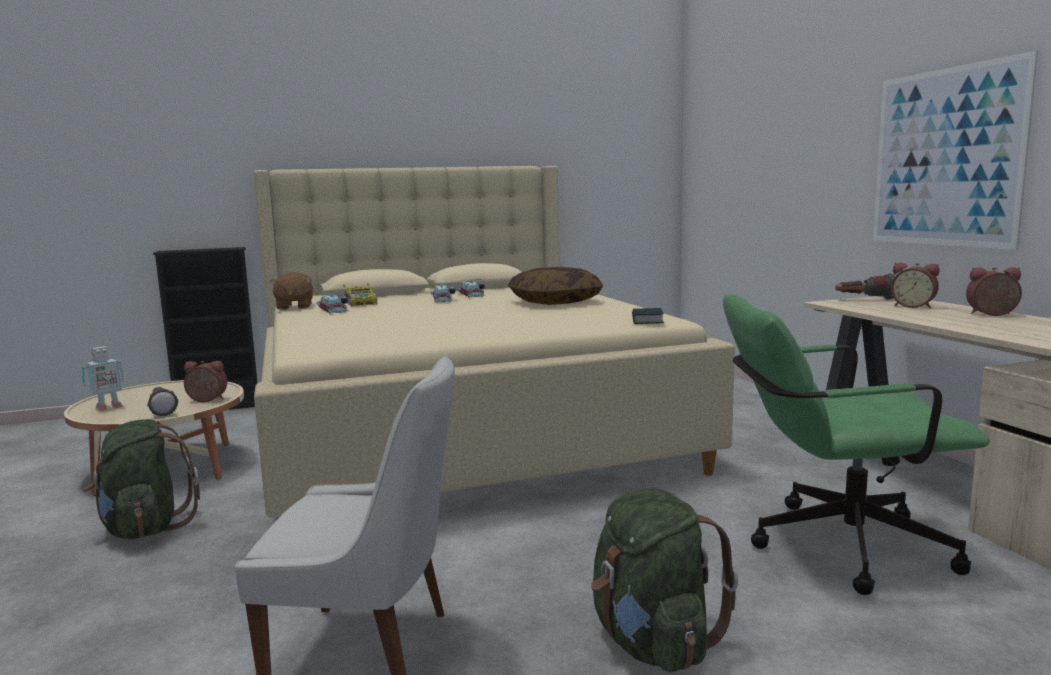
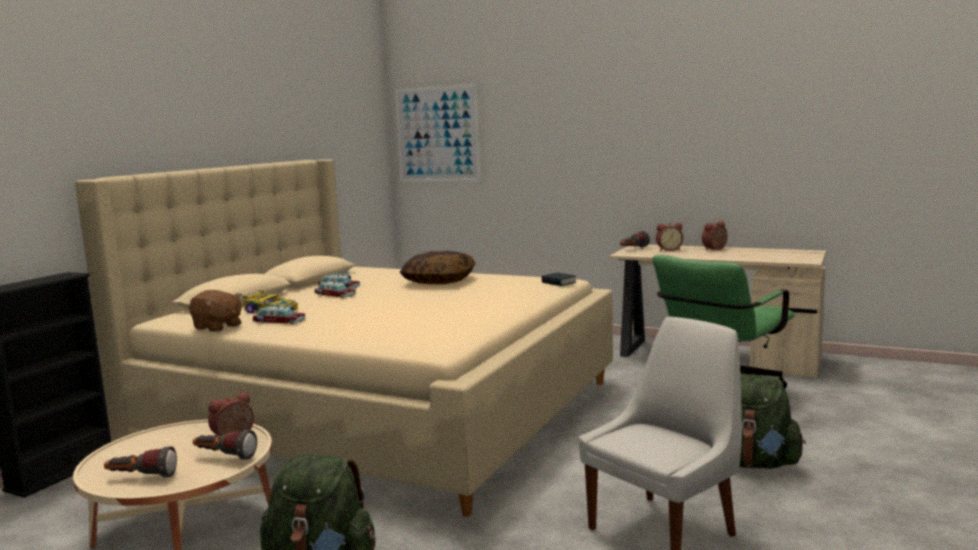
camera: 45 degrees left, 0 degrees up
toy robot [82,346,124,411] -> flashlight [104,446,177,478]
picture [873,50,1038,250] -> picture moved to [395,83,481,182]

